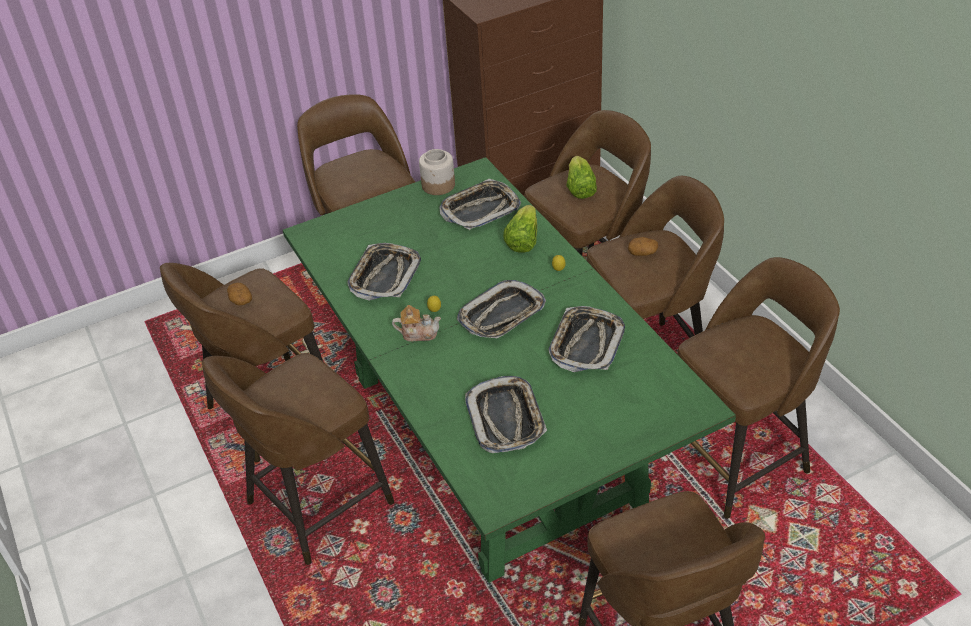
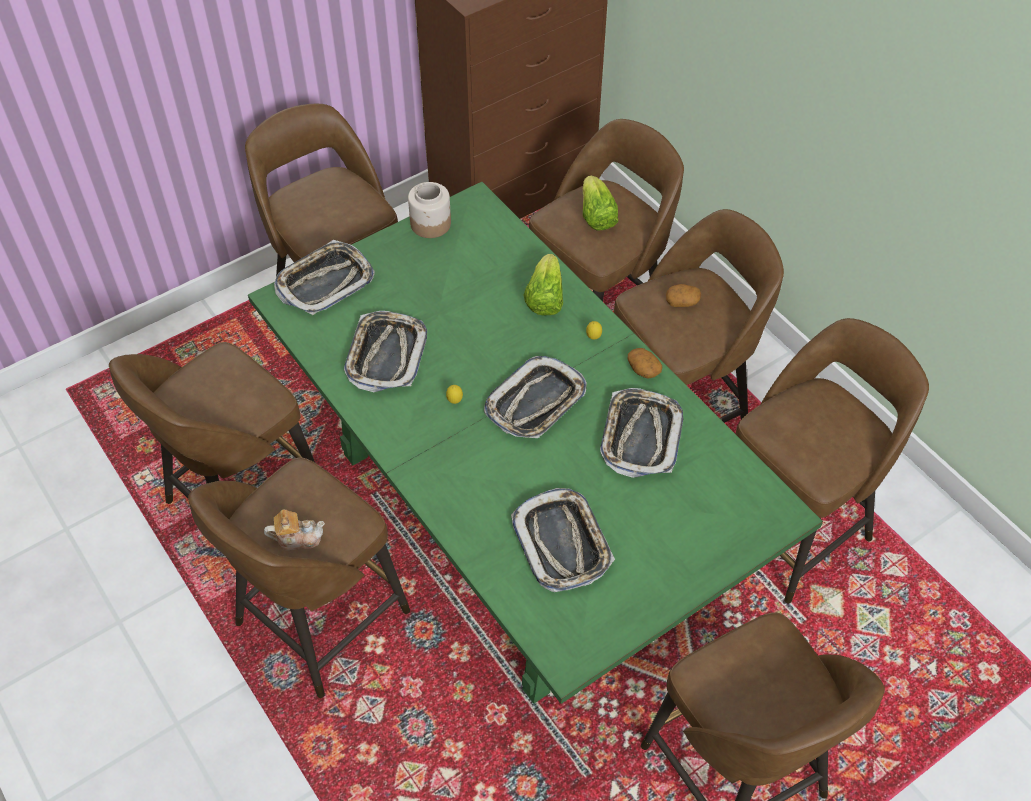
camera: 10 degrees left, 10 degrees up
potato [227,283,252,306] -> potato moved to [628,348,663,379]
teapot [392,305,441,342] -> teapot moved to [264,509,325,551]
tray [439,179,521,230] -> tray moved to [274,240,375,315]

